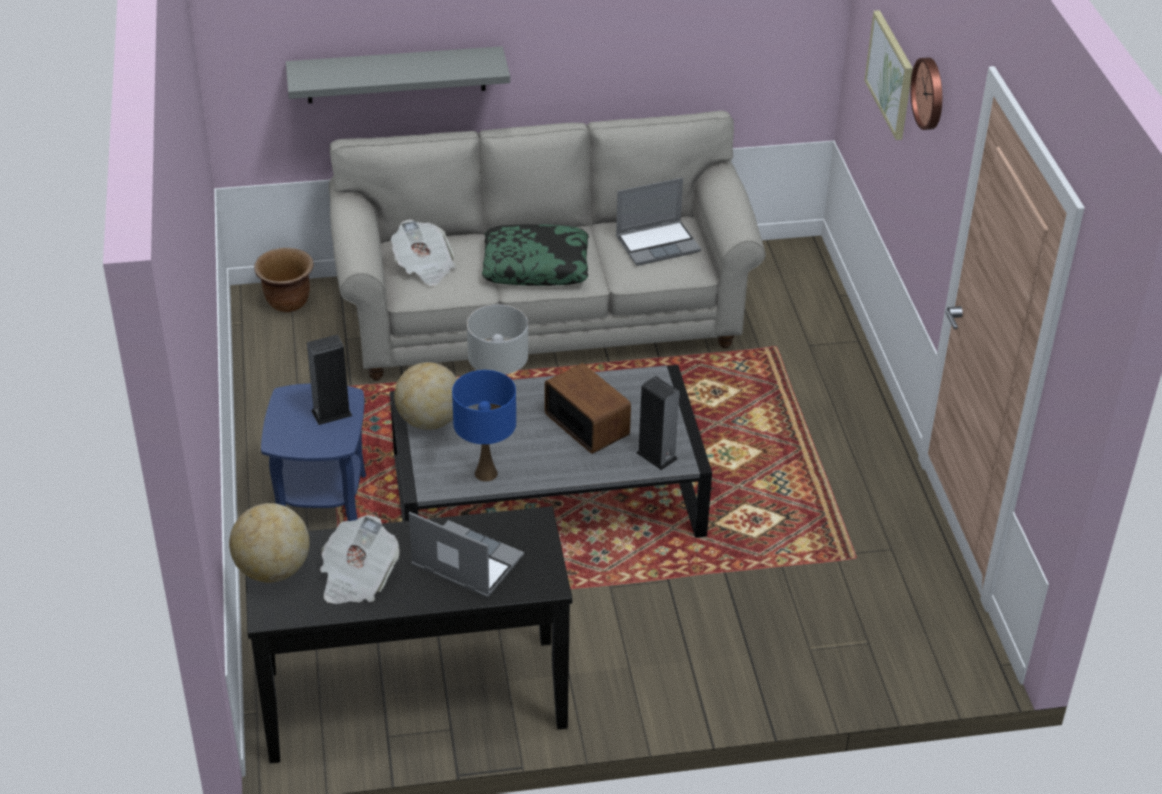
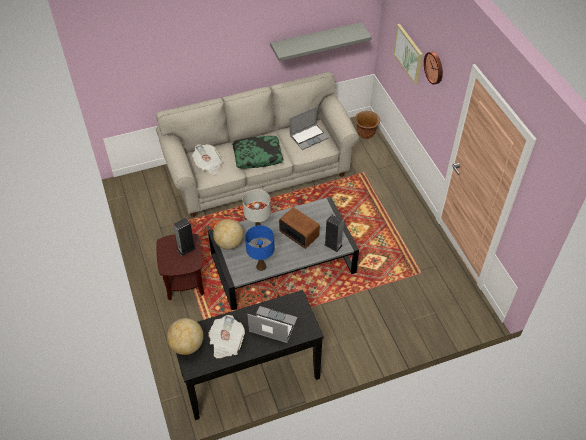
camera: 10 degrees left, 10 degrees up
brown planter [254,248,314,312] -> brown planter moved to [355,111,380,139]
blue side table [261,383,366,521] -> brown side table [157,233,204,301]
grey shelf [286,46,510,103] -> grey shelf moved to [270,22,372,61]

